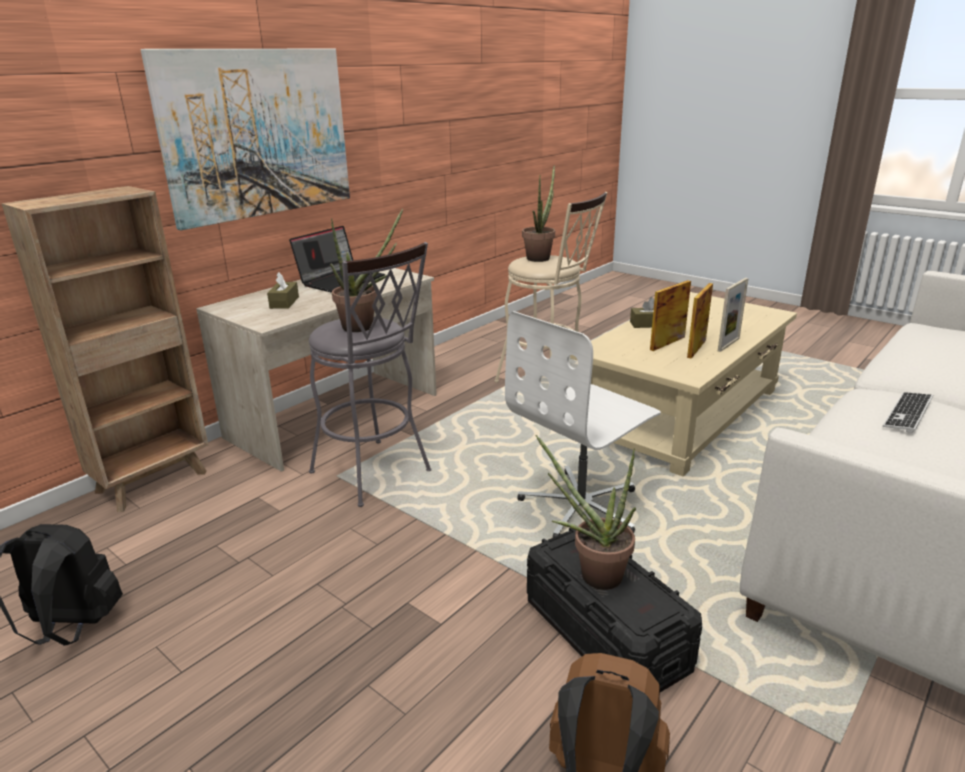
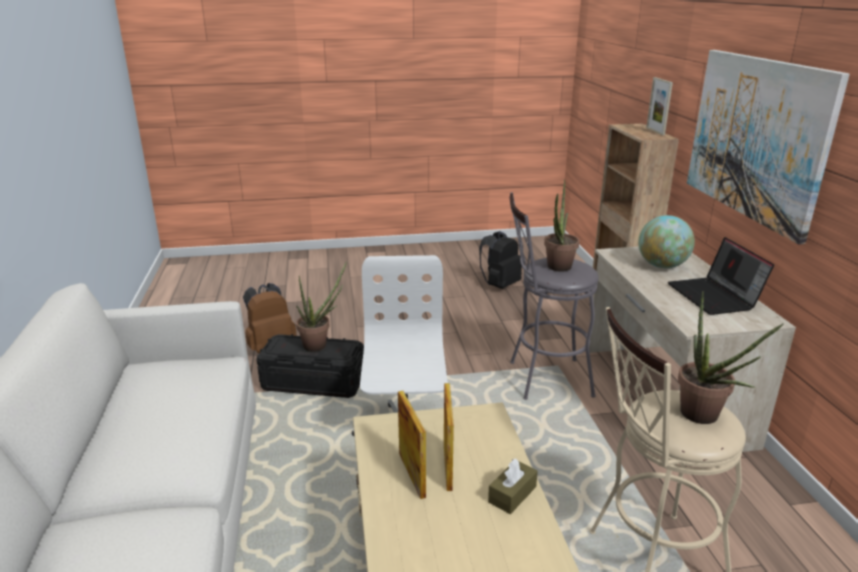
camera: 130 degrees right, 0 degrees up
brown tissue box [267,272,299,309] -> globe [638,215,695,268]
picture frame [718,278,748,352] -> picture frame moved to [646,77,673,135]
keyboard [883,392,933,433] -> none

